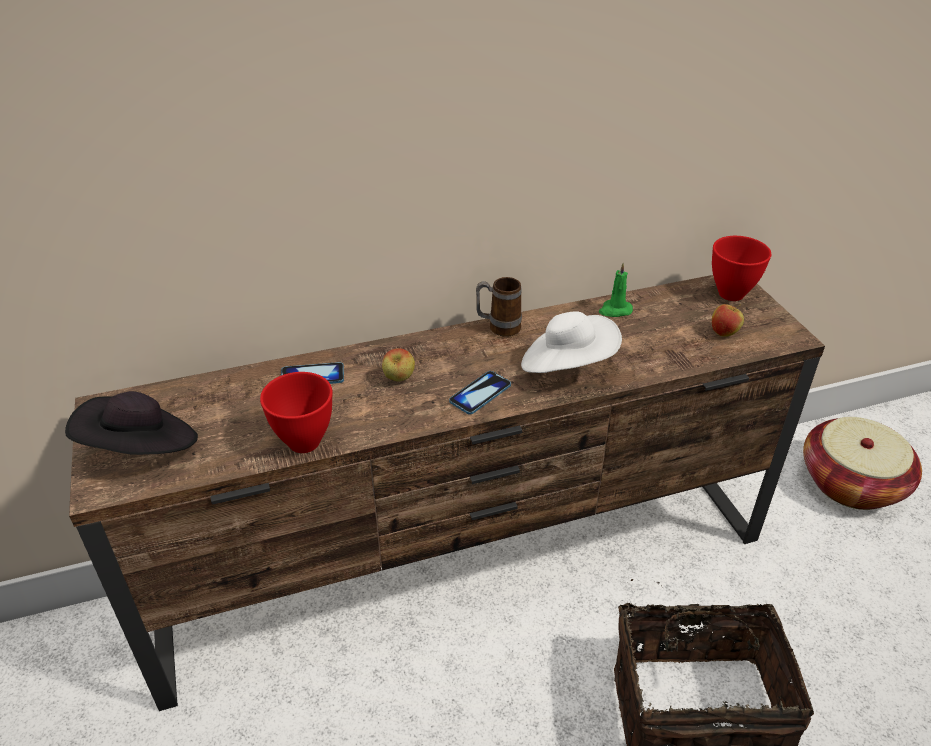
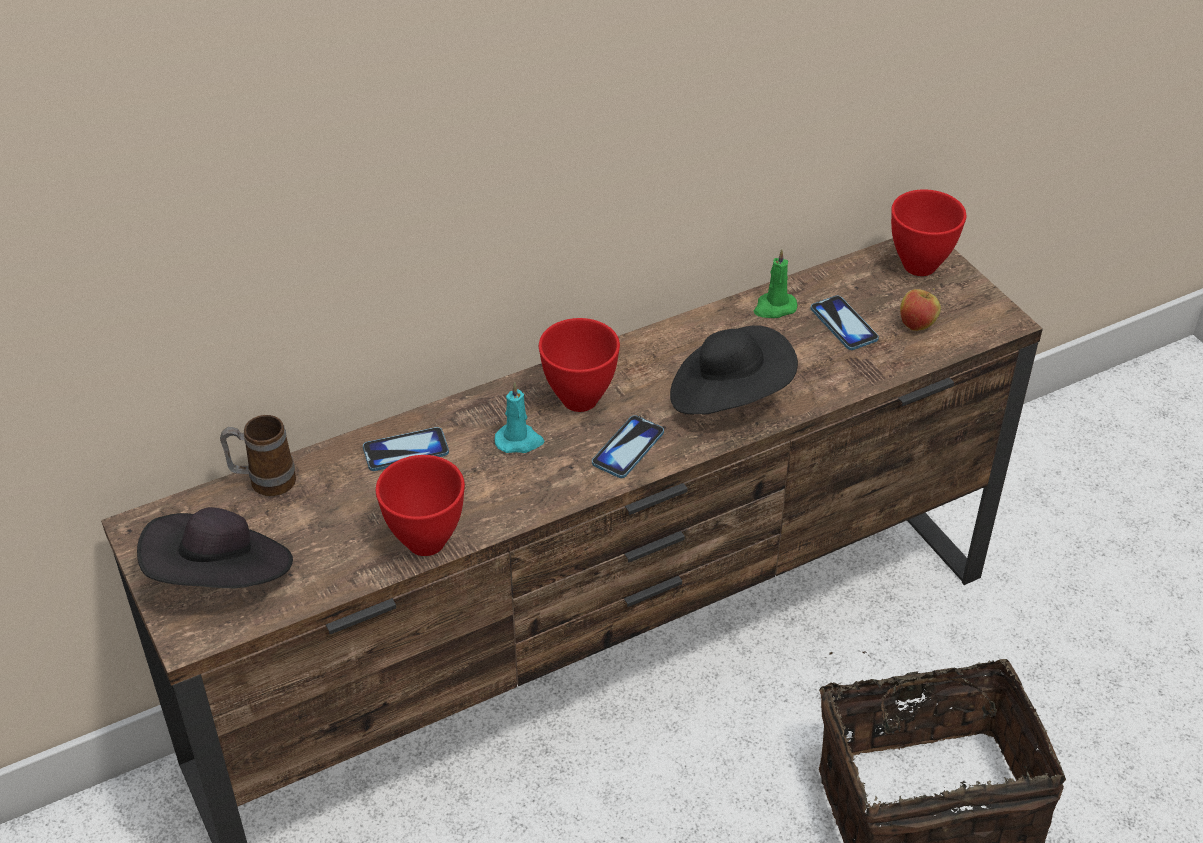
camera: 10 degrees left, 5 degrees up
apple [382,348,415,382] -> turquoise candle [495,382,544,453]
mug [476,277,522,337] -> mug moved to [220,415,296,496]
white hat [521,311,622,373] -> black hat [670,325,798,415]
basket [803,417,922,510] -> none
none -> red bowl [539,318,620,412]
none -> phone [810,296,879,350]

